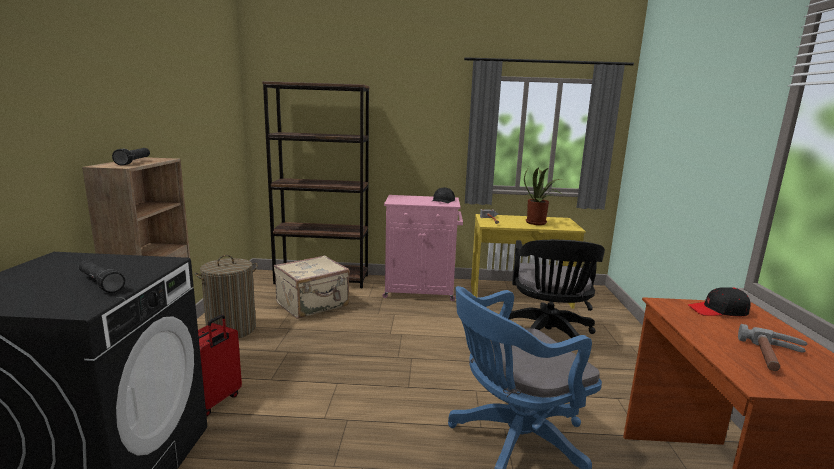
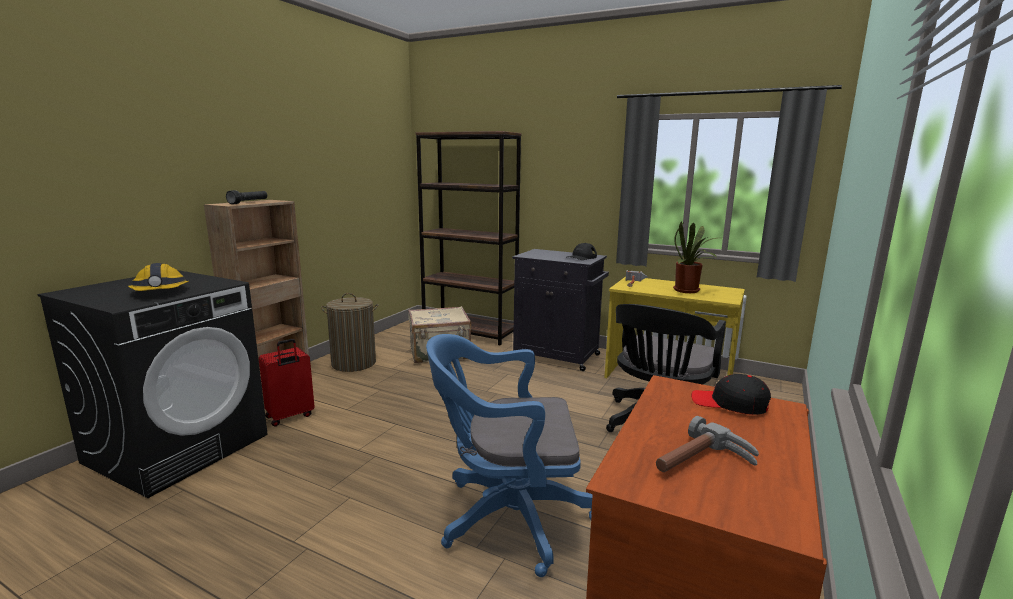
camera: 25 degrees right, 0 degrees up
black flashlight [79,260,125,293] -> hard hat [128,263,189,291]
pink cabinet [382,195,463,301] -> black cabinet [512,249,609,371]

